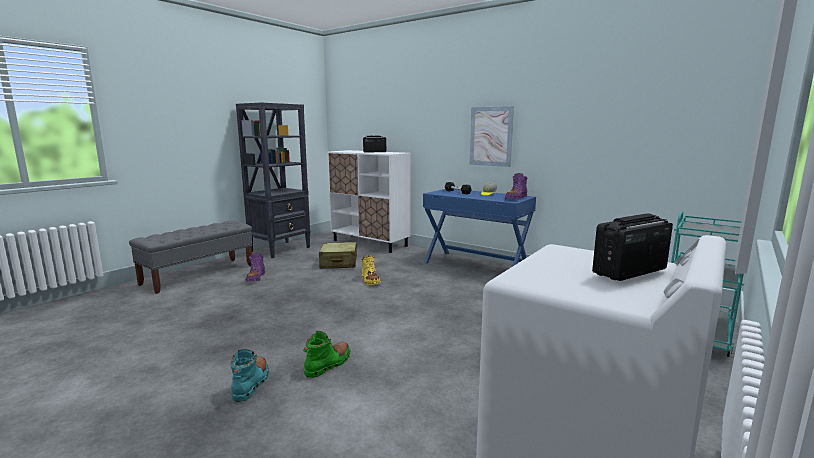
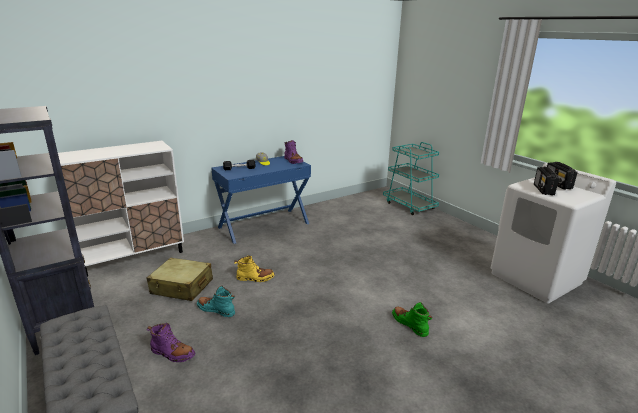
camera: 70 degrees left, 10 degrees up
turquoise boot [230,349,269,402] -> turquoise boot moved to [197,286,235,317]
radio [363,136,386,152] -> radio moved to [534,167,559,195]
picture [470,106,514,167] -> none

